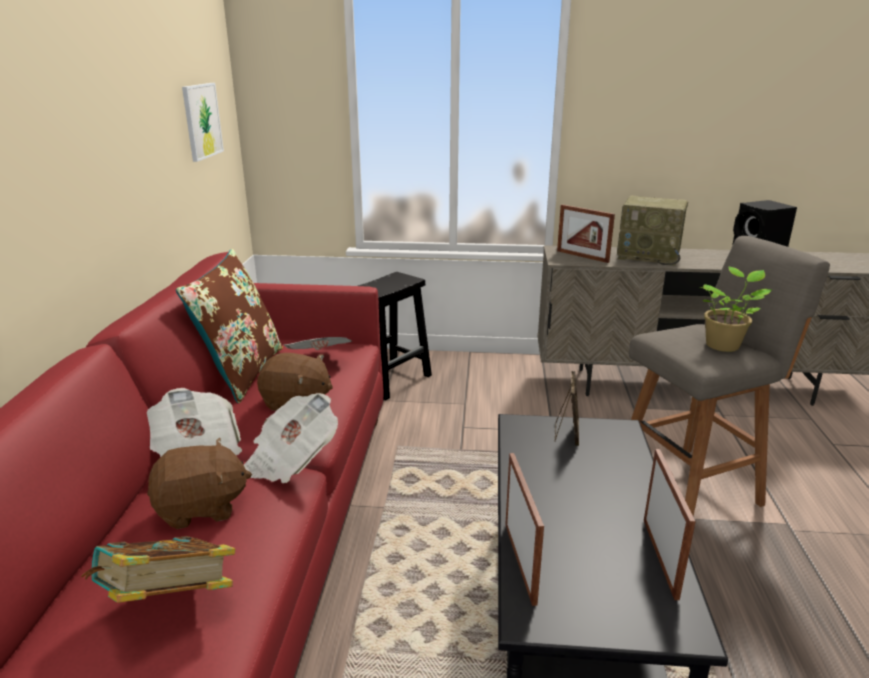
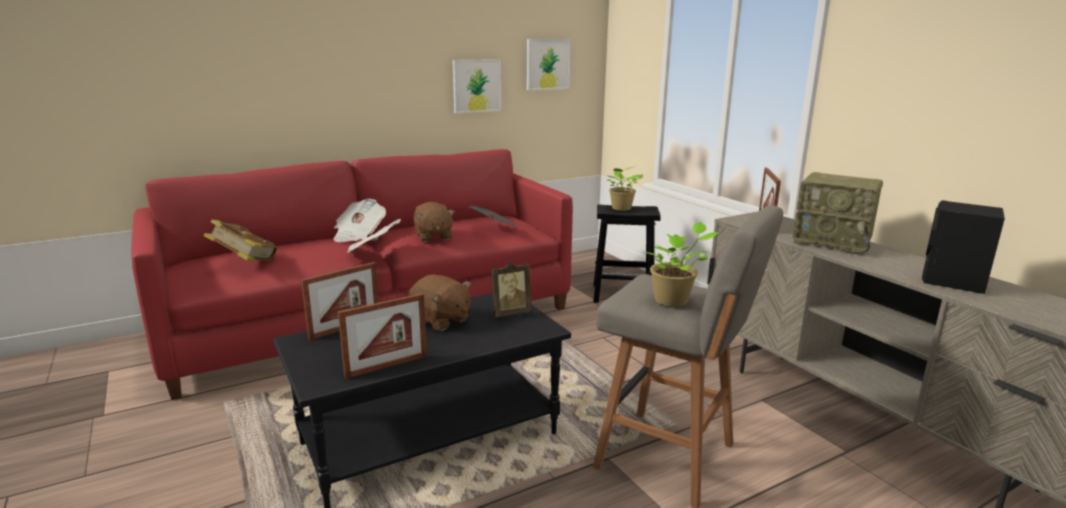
camera: 55 degrees right, 5 degrees down
brown plush toy [147,438,252,529] -> brown plush toy moved to [408,274,471,331]
brown pillow [176,249,283,403] -> none
radio [617,196,688,266] -> radio turned 45 degrees counterclockwise [793,172,883,255]
none -> picture [453,59,501,113]
none -> potted plant [607,167,643,211]

